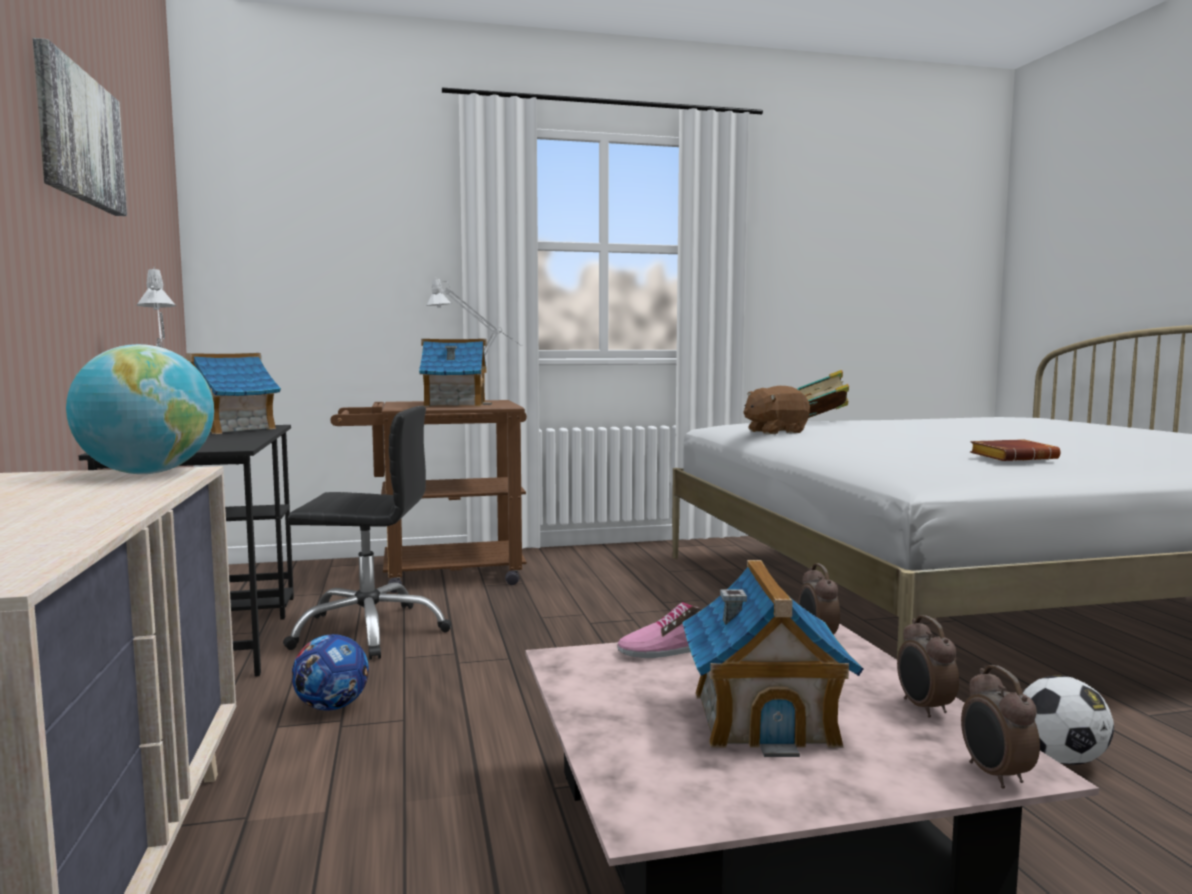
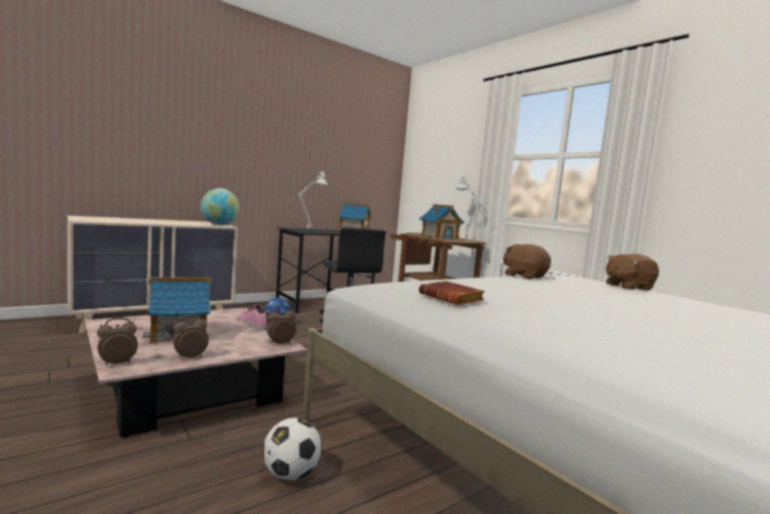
camera: 65 degrees right, 0 degrees up
picture [33,38,127,216] -> none
book [798,370,849,418] -> brown plush toy [606,254,659,290]

